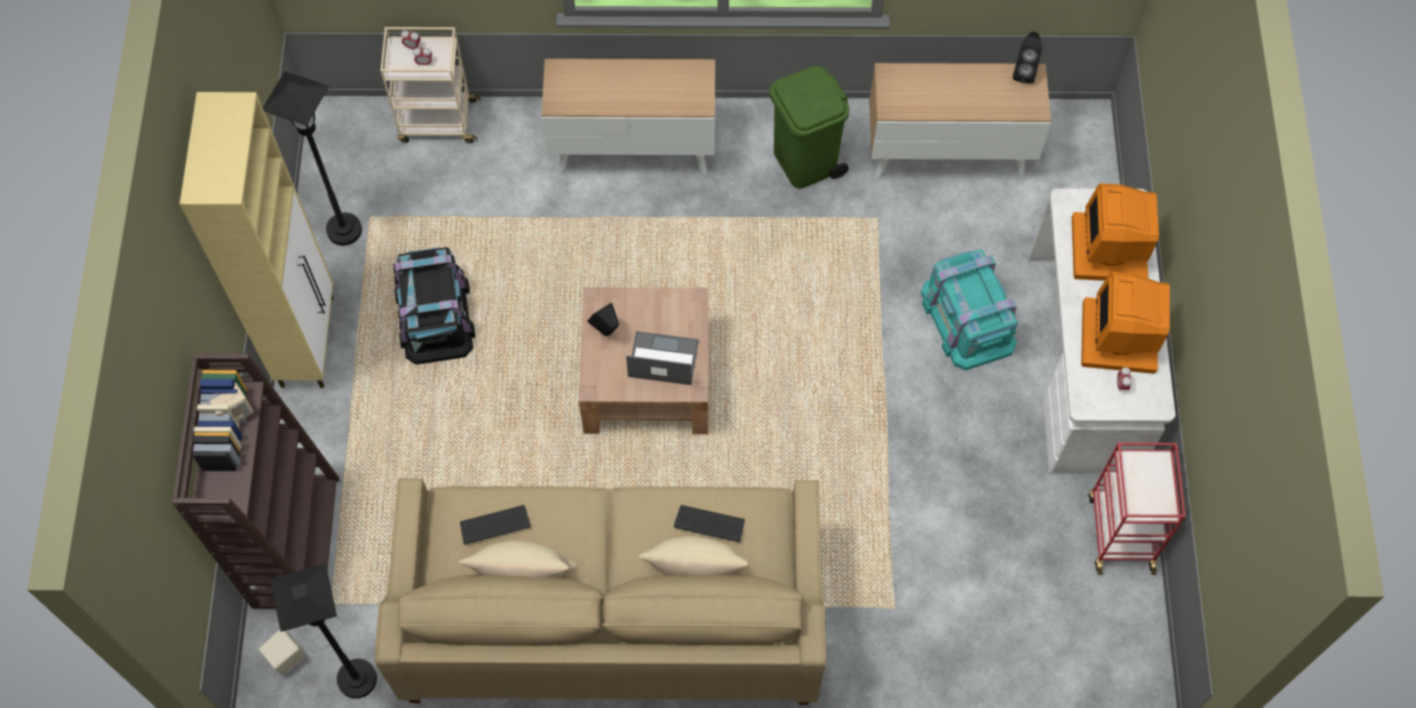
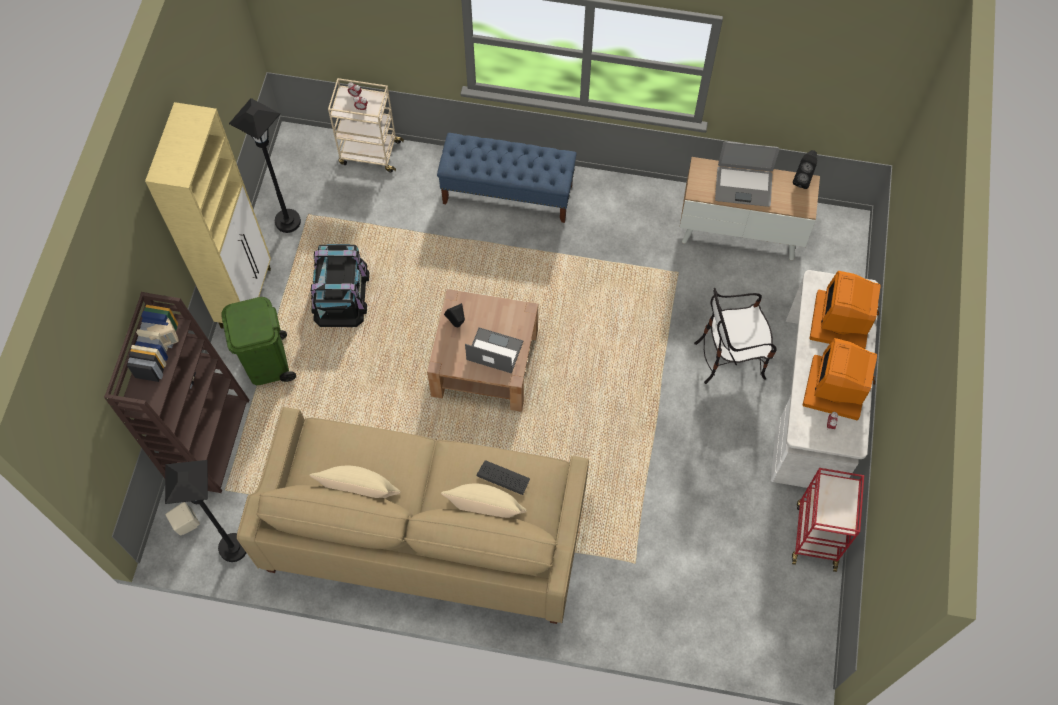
camera: 10 degrees right, 0 degrees up
keyboard [460,505,531,545] -> none
cabinet [542,59,715,175] -> blue bench [437,133,577,223]
green trash can [769,66,850,189] -> green trash can moved to [221,297,296,385]
turquoise storage box [921,249,1018,370] -> chair [694,288,777,384]
none -> laptop [715,141,779,207]

